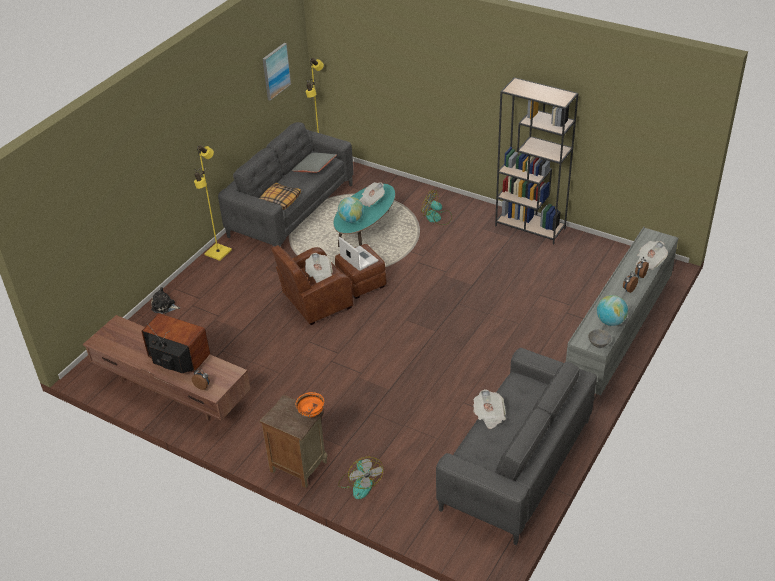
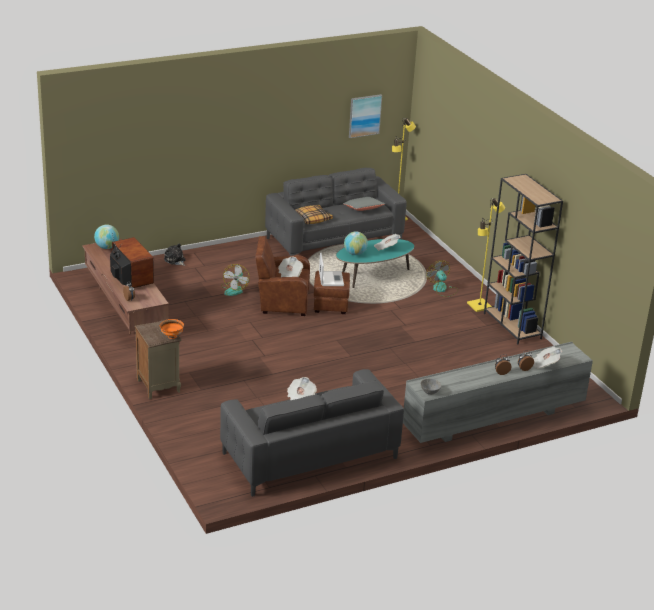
camera: 30 degrees right, 10 degrees down
yellow floor lamp [194,145,232,261] -> yellow floor lamp moved to [467,198,505,312]
fan [338,457,383,499] -> fan moved to [221,264,250,296]
globe [597,295,628,326] -> globe moved to [94,225,119,249]

